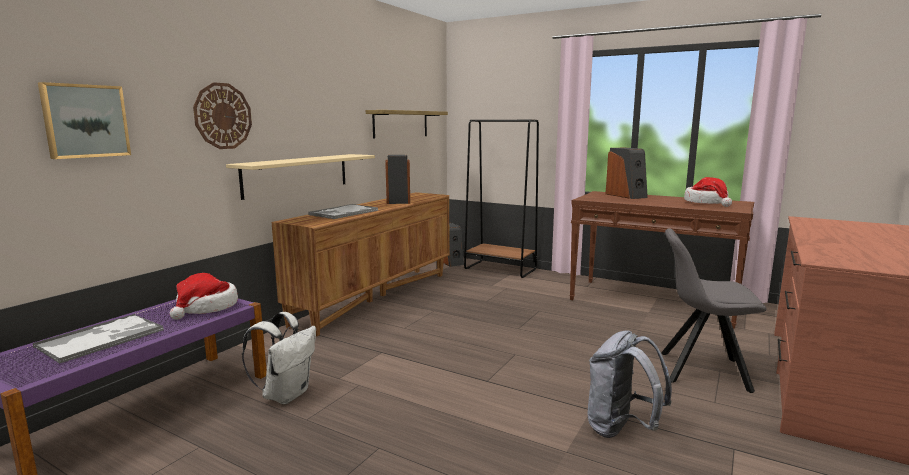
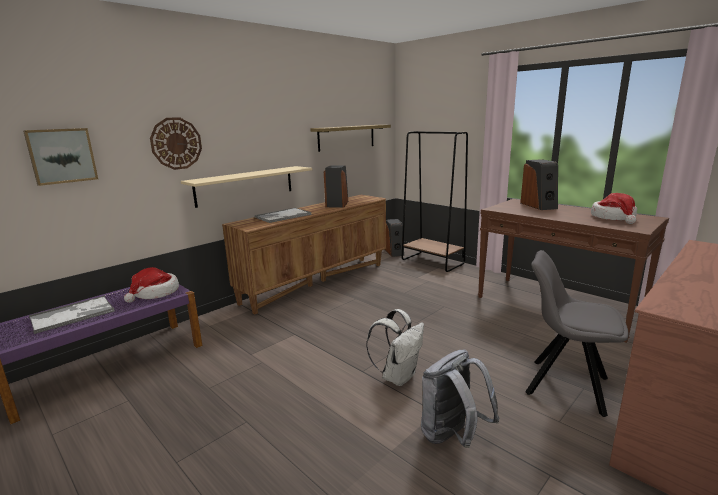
camera: 15 degrees right, 5 degrees up
white backpack [242,312,316,404] -> white backpack moved to [366,309,424,386]

